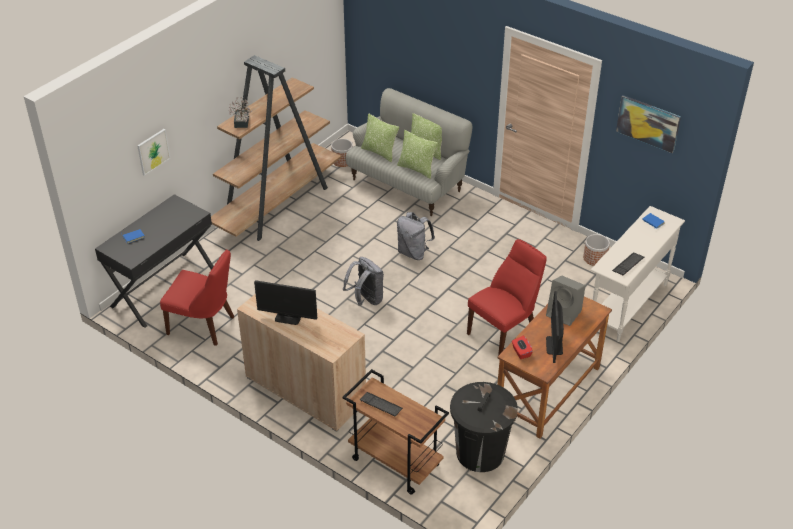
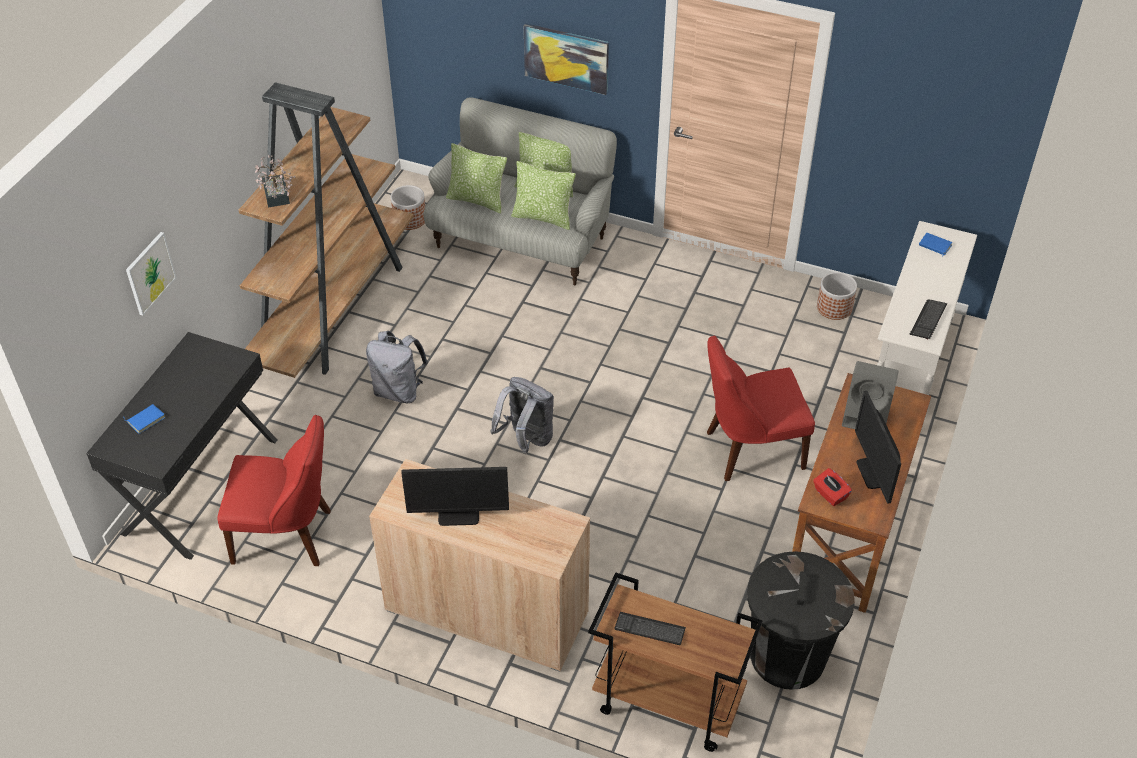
camera: 15 degrees left, 5 degrees up
grey backpack [397,212,435,260] -> grey backpack moved to [366,331,428,403]
red chair [467,239,547,356] -> red chair turned 135 degrees counterclockwise [707,336,815,481]
picture [616,95,681,153] -> picture moved to [524,23,609,95]

